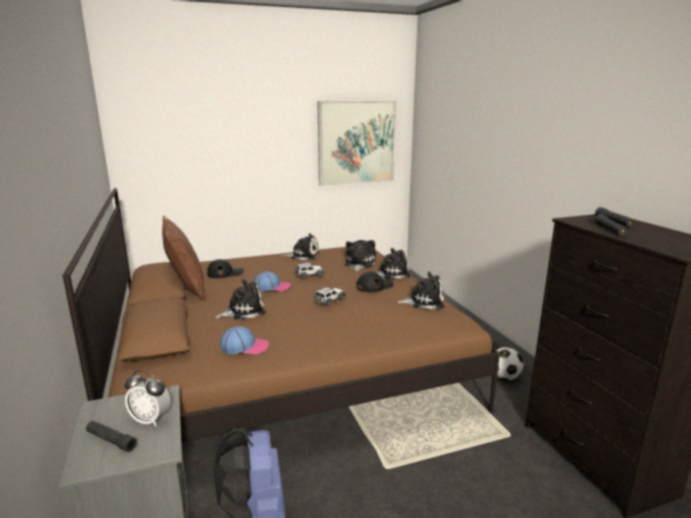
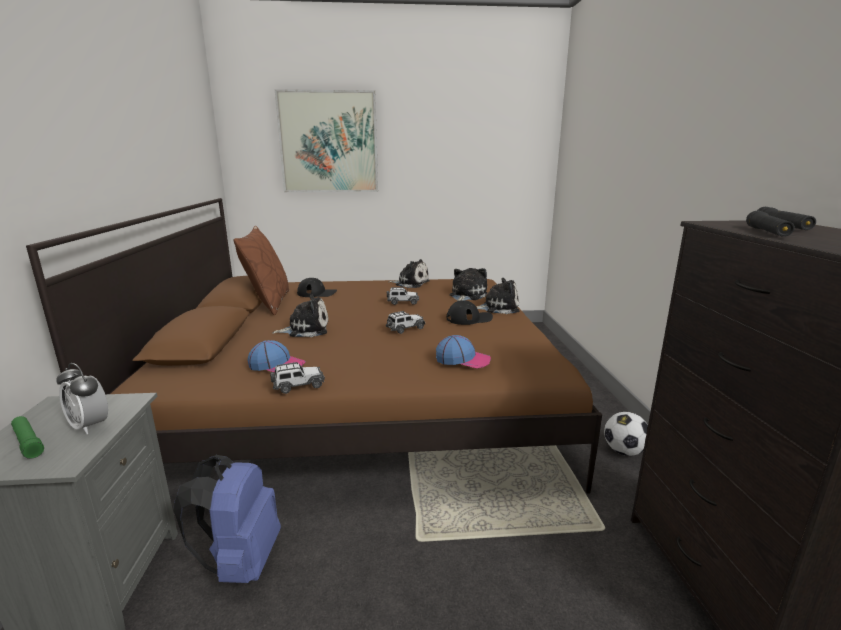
camera: 15 degrees right, 0 degrees up
black flashlight [86,421,137,452] -> green flashlight [11,416,44,459]
cap [254,271,291,292] -> cap moved to [436,335,491,369]
picture [317,101,396,186] -> picture moved to [275,89,378,192]
plush toy [397,272,444,310] -> none
none -> toy car [270,361,325,394]

